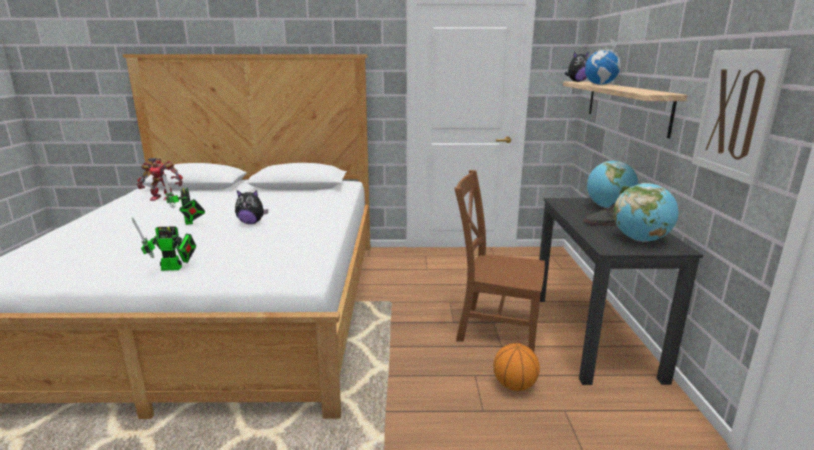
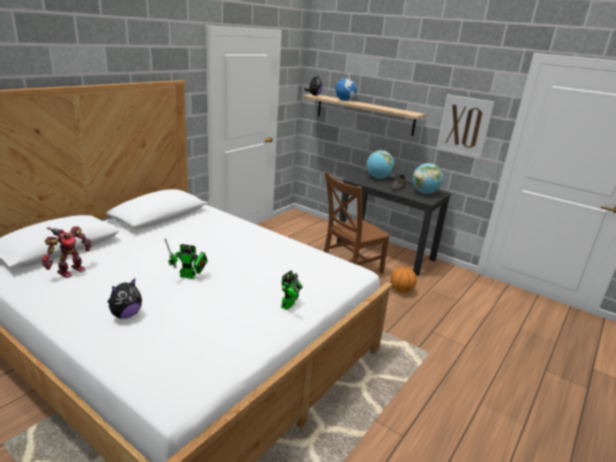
camera: 55 degrees left, 5 degrees up
plush toy [235,190,268,224] -> plush toy moved to [108,278,142,319]

